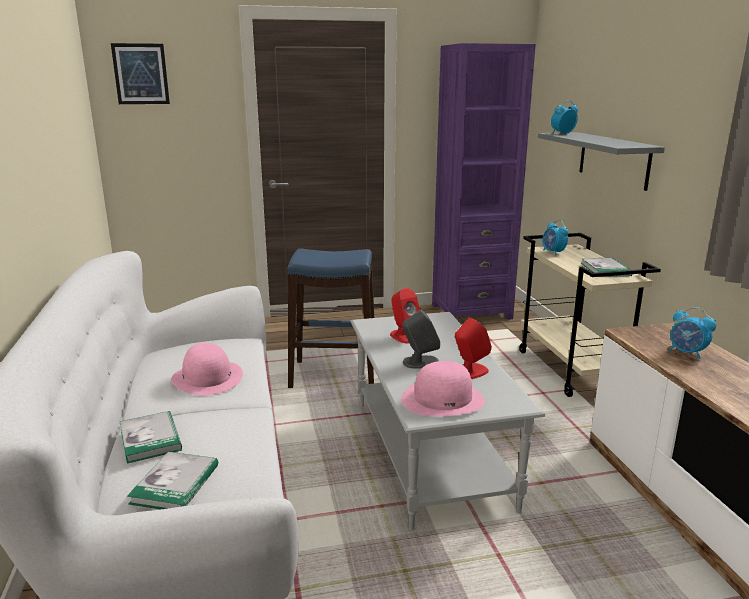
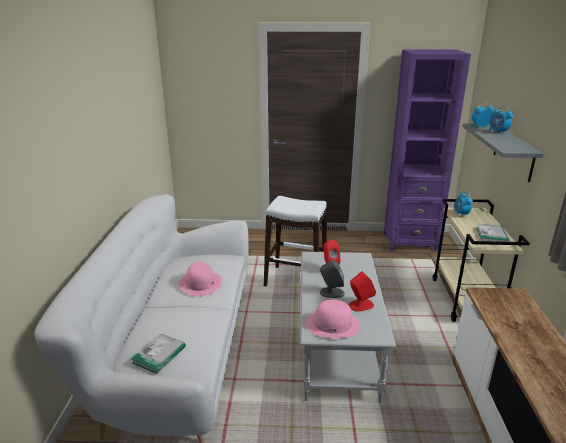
camera: 15 degrees right, 5 degrees up
picture [111,43,170,104] -> none
book [120,411,182,464] -> none
blue stool [288,248,374,388] -> white stool [264,196,327,287]
alarm clock [669,307,716,359] -> alarm clock moved to [489,106,513,134]

